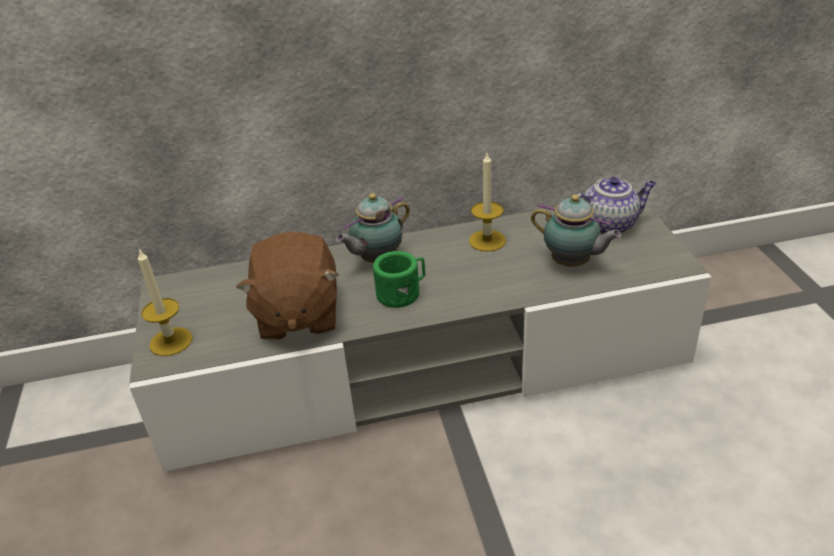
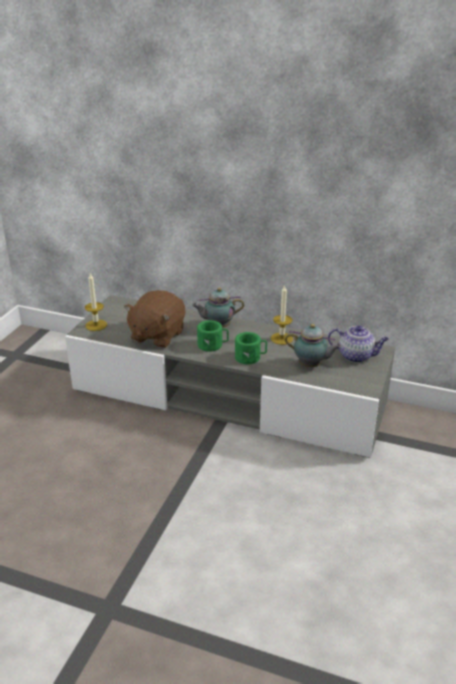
camera: 30 degrees right, 5 degrees down
teapot [531,195,622,267] -> teapot turned 45 degrees counterclockwise [285,324,342,367]
none -> green mug [235,332,267,364]

